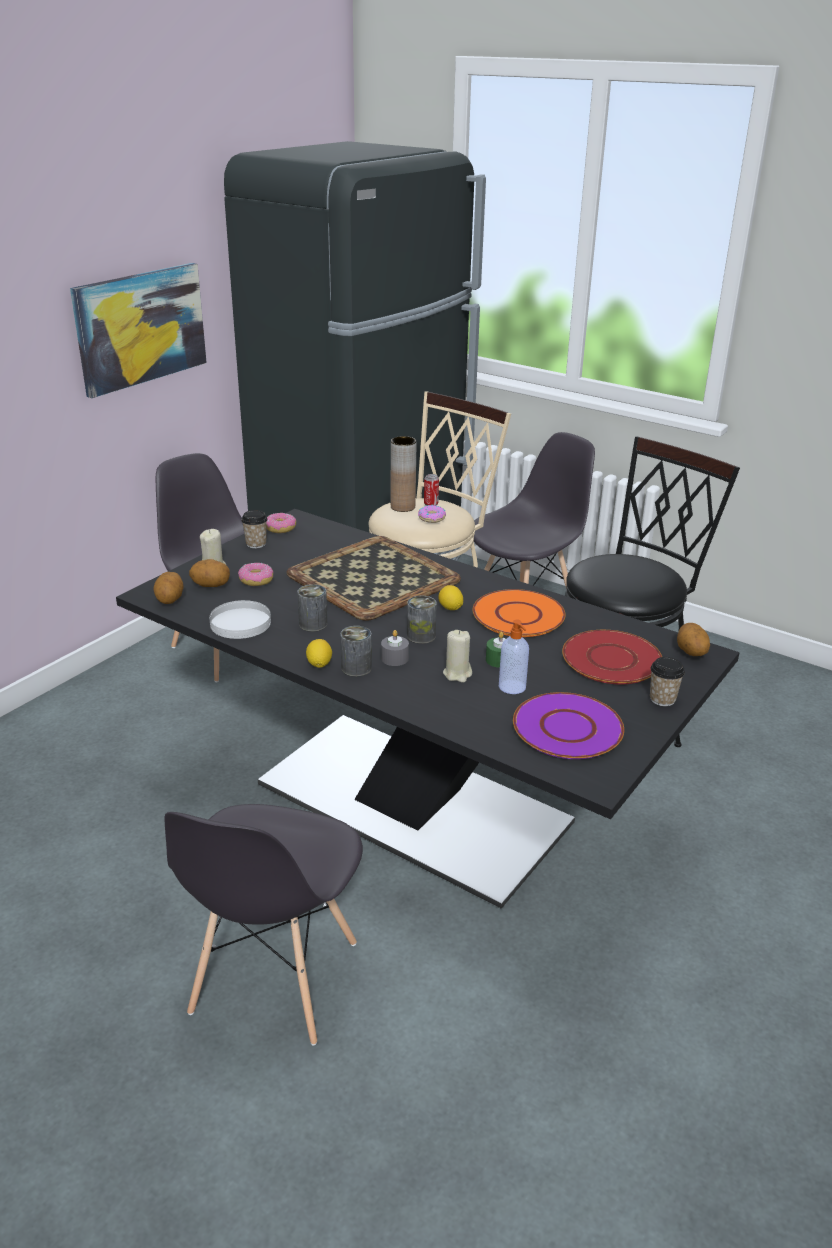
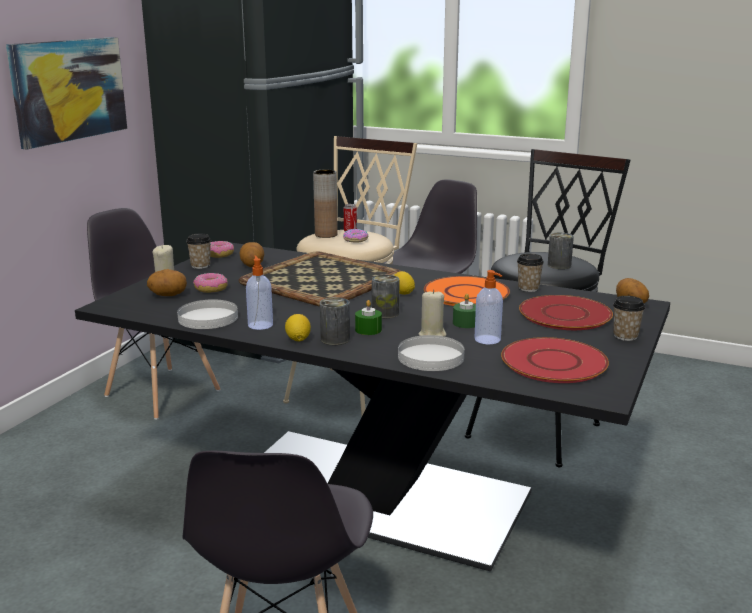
camera: 10 degrees left, 10 degrees down
potato [153,572,184,604] -> potato moved to [239,242,264,267]
can [298,584,327,632] -> can moved to [548,233,574,269]
grey candle [381,630,409,666] -> green candle [355,300,382,335]
purple plate [513,692,624,759] -> red plate [501,337,609,383]
none -> soap dispenser [246,255,273,330]
none -> white plate [398,335,465,371]
none -> cup [517,253,544,292]

